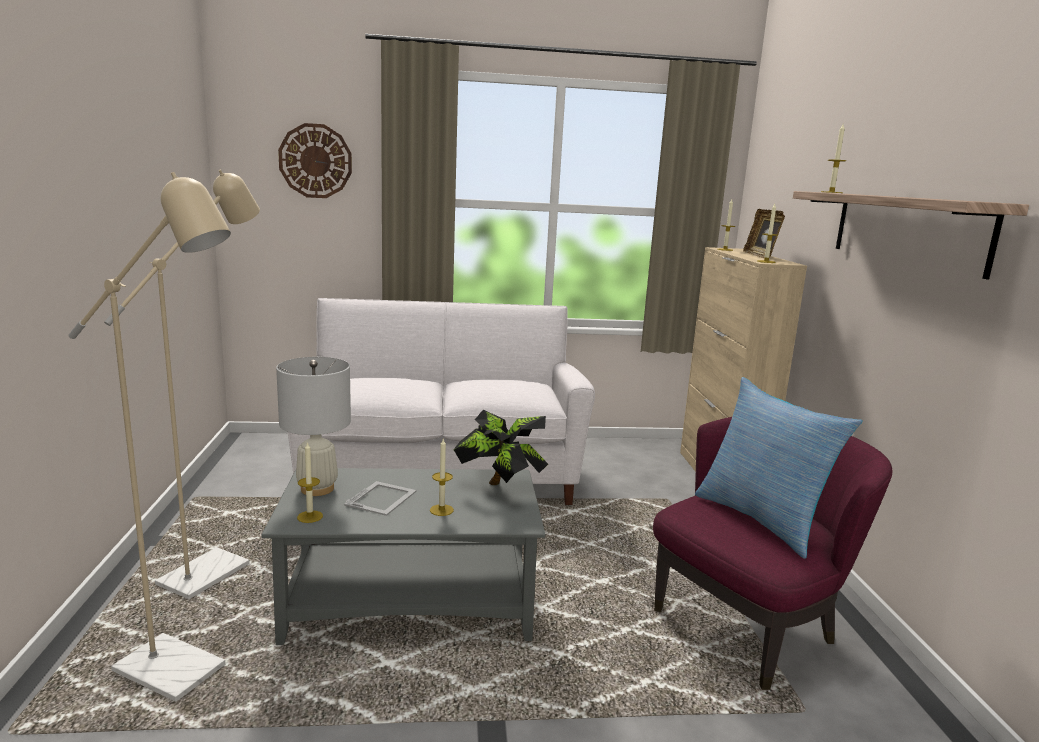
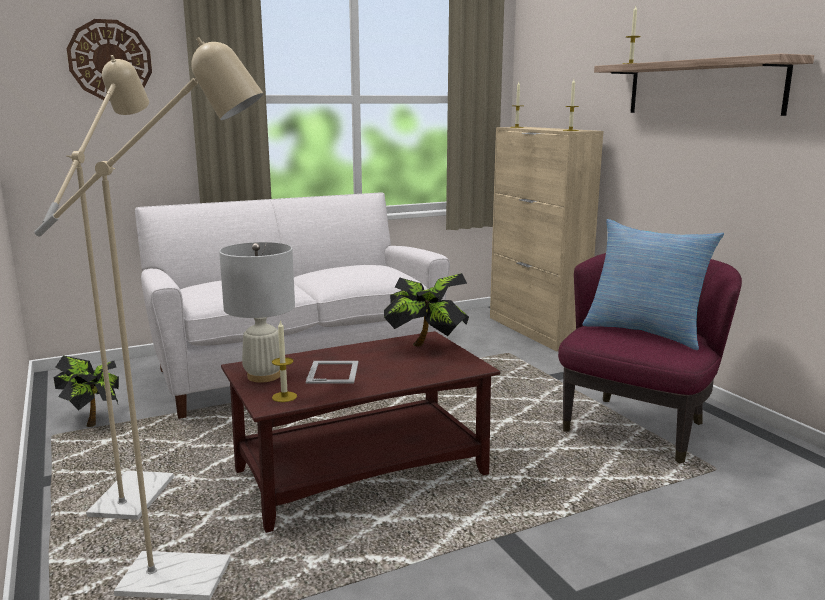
camera: 20 degrees left, 0 degrees up
grey coffee table [261,468,546,645] -> brown coffee table [221,331,500,533]
candle [430,439,454,516] -> none
picture frame [743,209,785,258] -> none
none -> potted plant [53,356,119,427]

